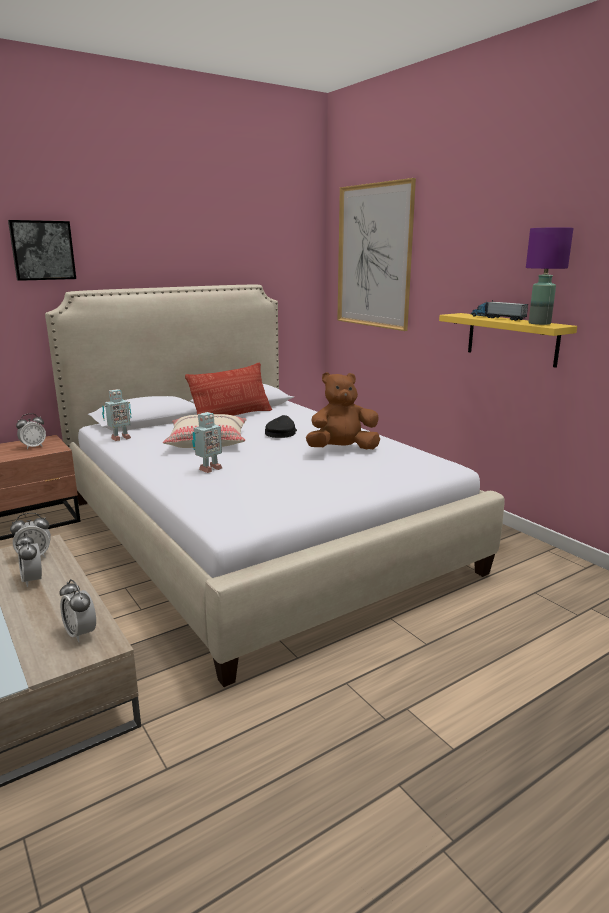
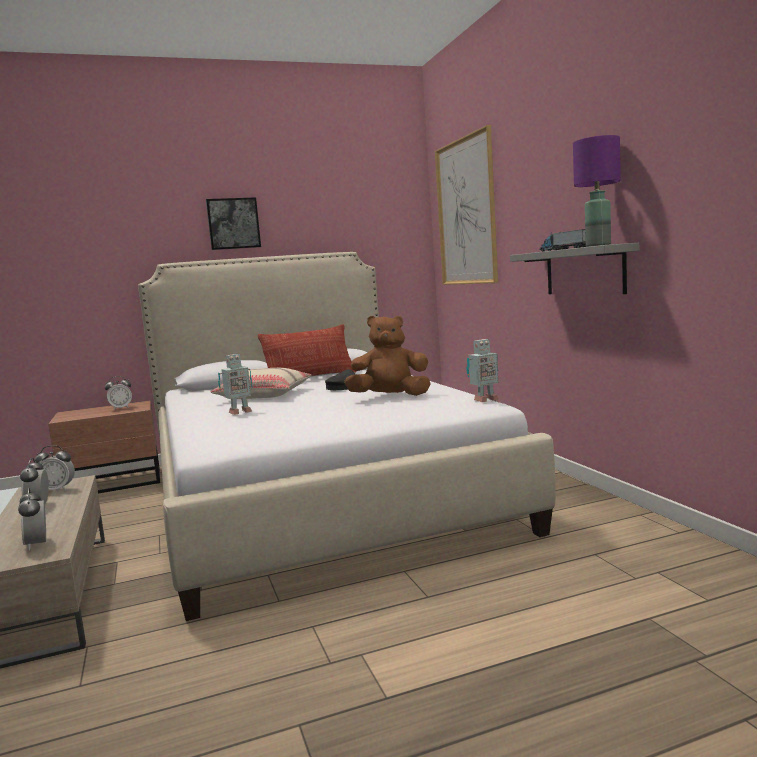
camera: 15 degrees right, 10 degrees down
picture [8,220,76,281] -> picture moved to [206,197,261,250]
toy robot [102,389,131,441] -> toy robot moved to [466,339,499,402]
yellow shelf [439,313,577,368] -> grey shelf [510,243,639,294]

